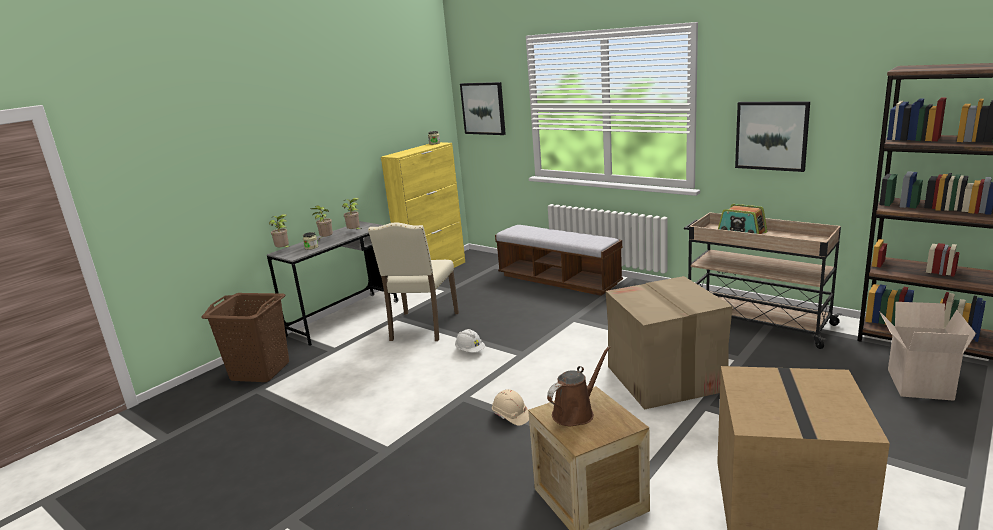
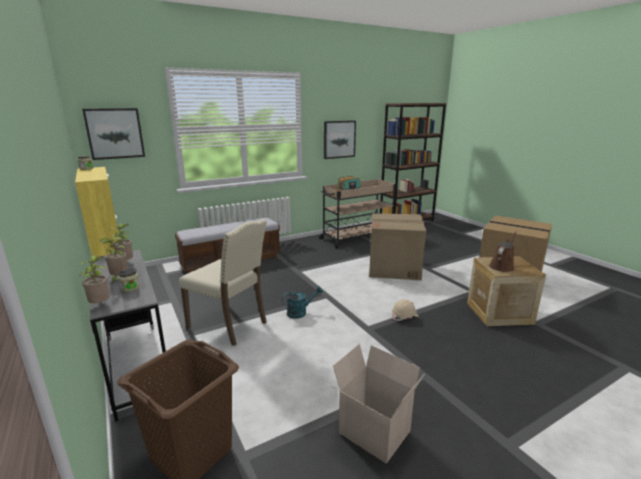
camera: 70 degrees left, 0 degrees up
white hard hat [455,329,485,352] -> turquoise watering can [282,286,323,319]
brown watering can [547,346,611,426] -> brown watering can turned 60 degrees clockwise [489,232,517,272]
cardboard box [879,302,976,401] -> cardboard box moved to [330,344,425,463]

